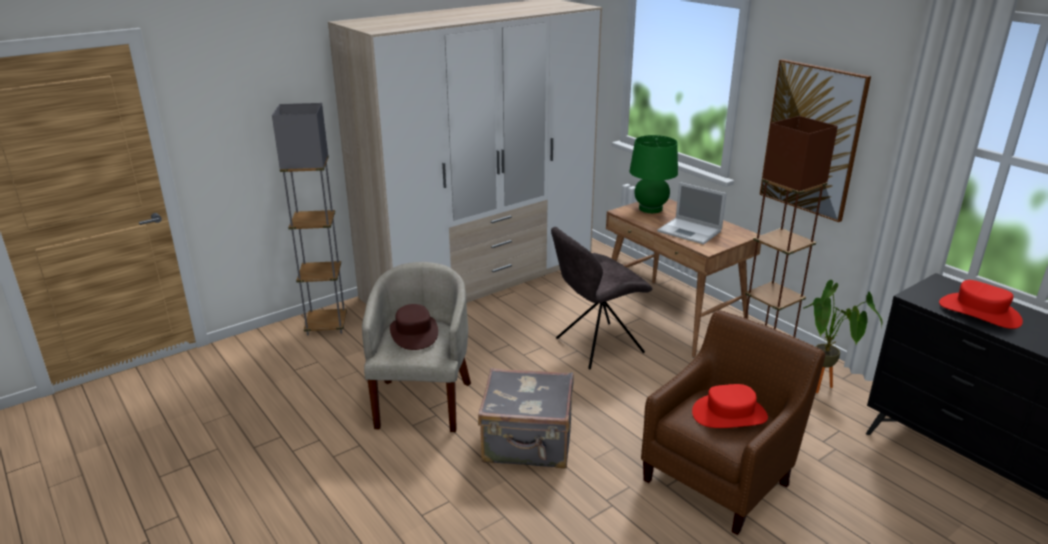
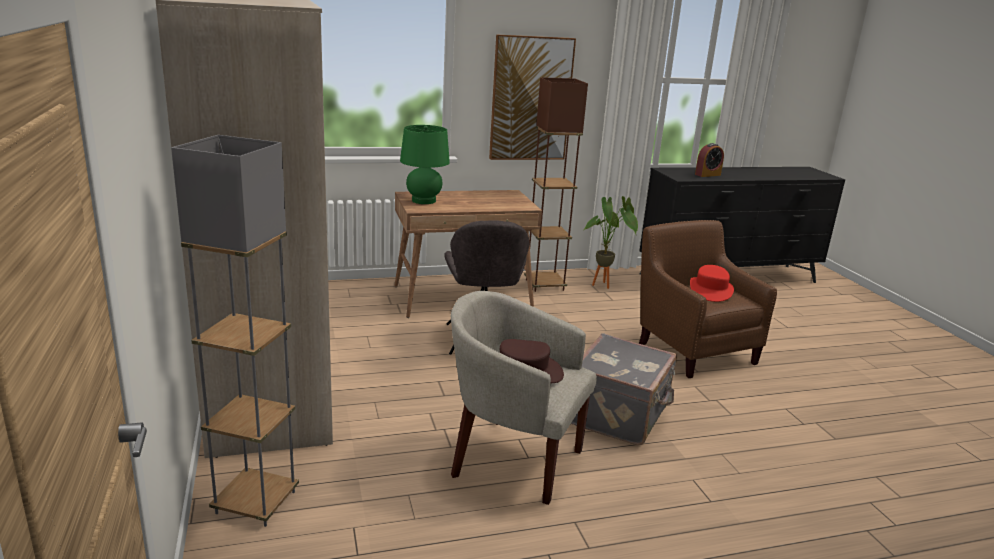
camera: 70 degrees left, 5 degrees down
laptop [657,182,727,244] -> none
red hat [939,280,1023,329] -> alarm clock [695,143,724,177]

